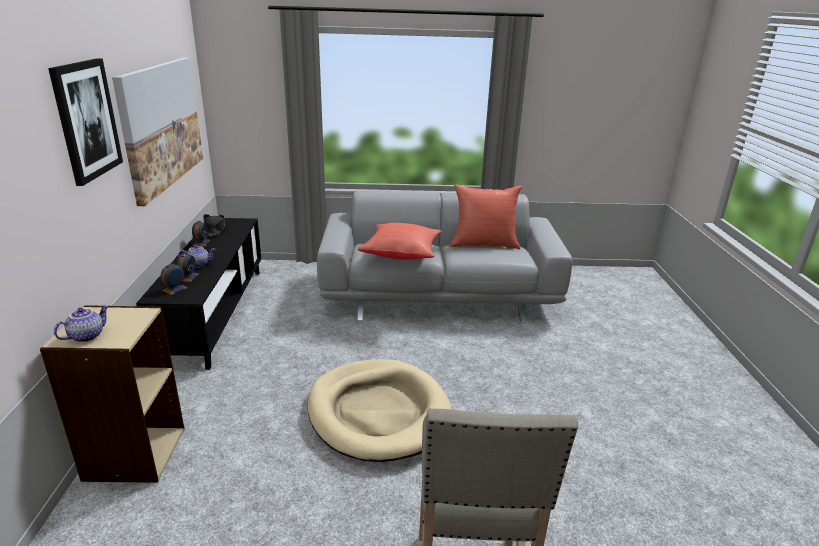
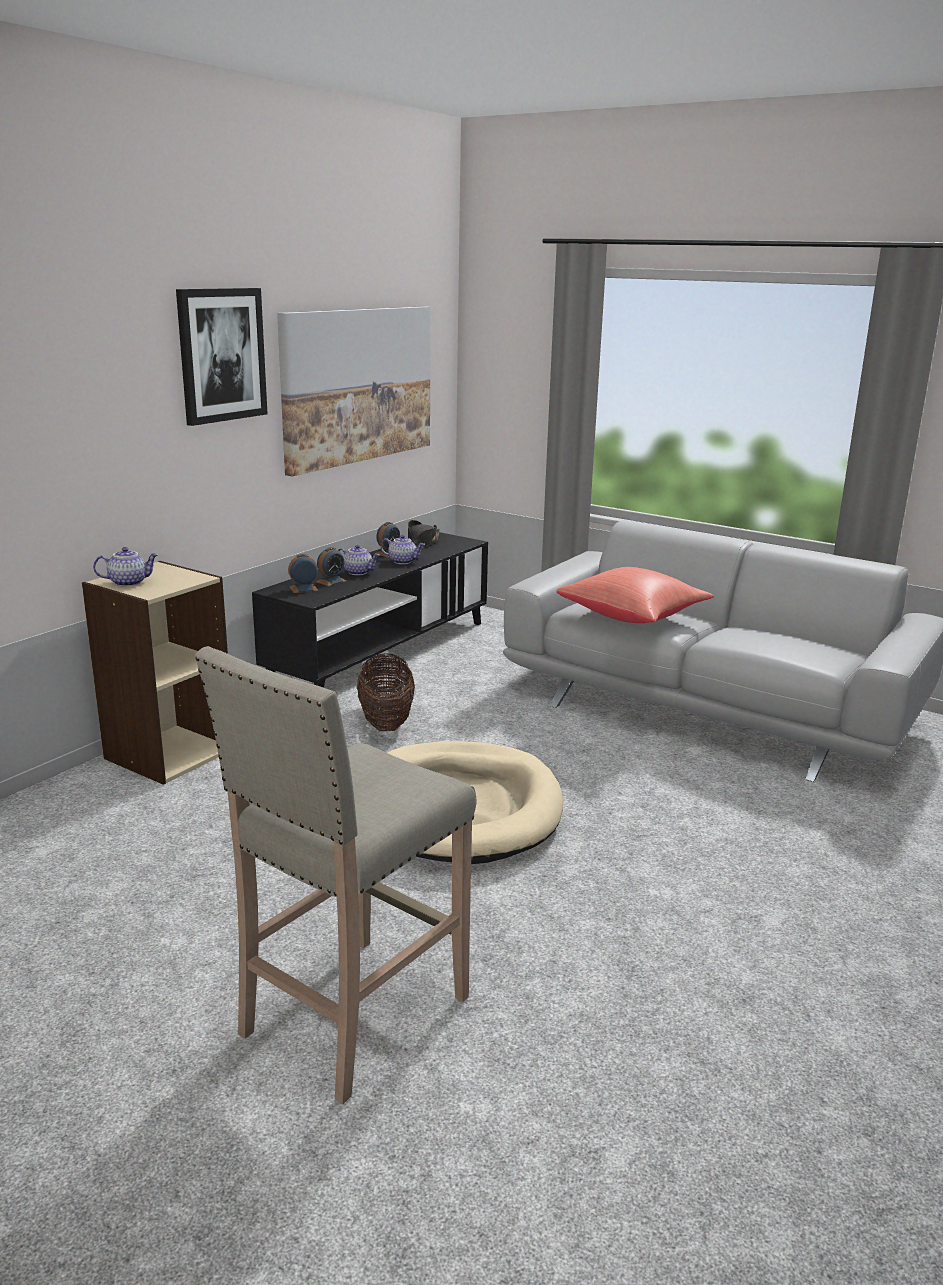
camera: 35 degrees right, 5 degrees down
red pillow [450,184,522,249] -> none
none -> basket [357,653,415,731]
none -> teapot [380,535,425,564]

